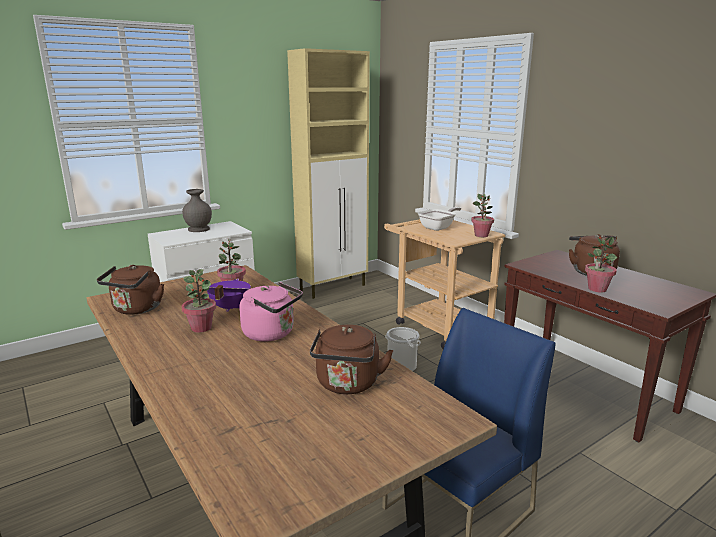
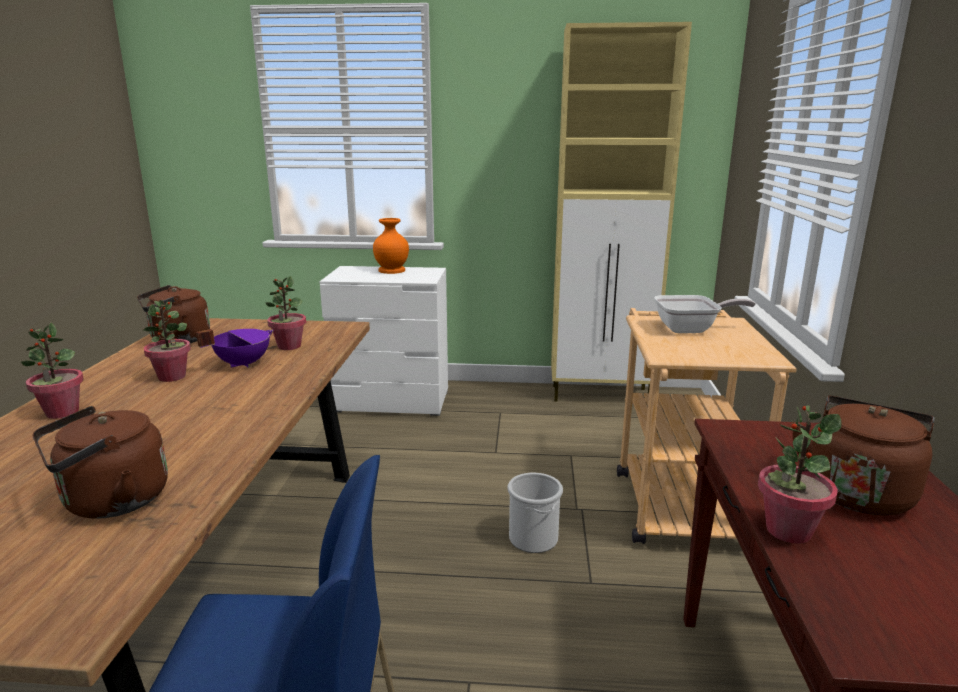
camera: 40 degrees right, 0 degrees up
grey vase [182,189,212,232] -> orange vase [373,218,409,274]
pink kettle [239,282,303,342] -> none
potted plant [471,194,494,237] -> potted plant moved to [21,323,84,419]

